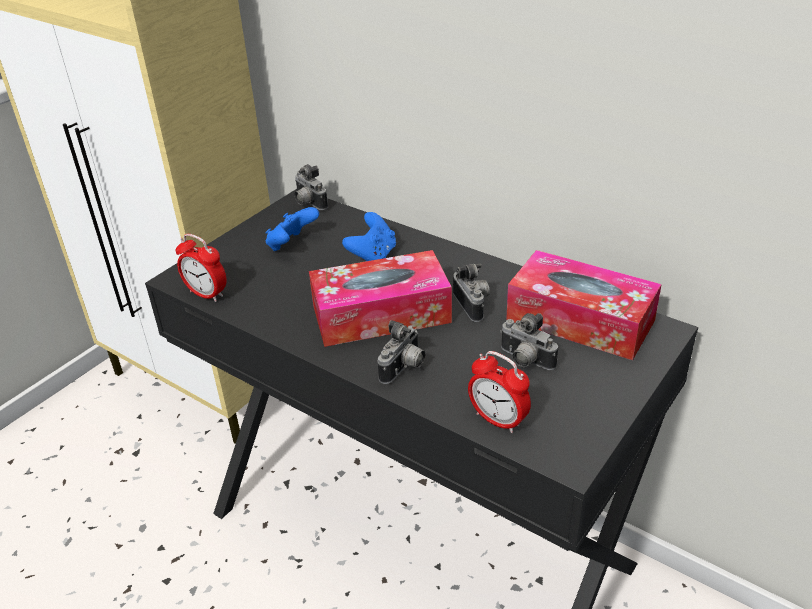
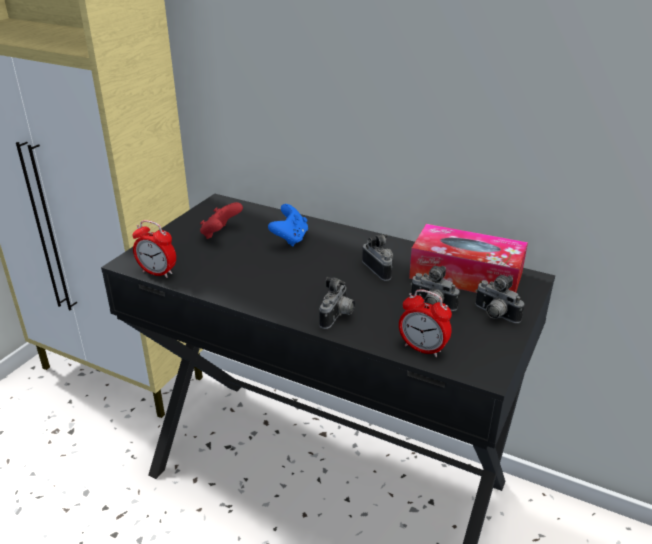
camera: 10 degrees left, 5 degrees down
blue game controller [266,207,319,251] -> red game controller [200,202,243,239]
camera [295,164,328,210] -> camera moved to [476,275,524,323]
tissue box [309,250,452,347] -> none

